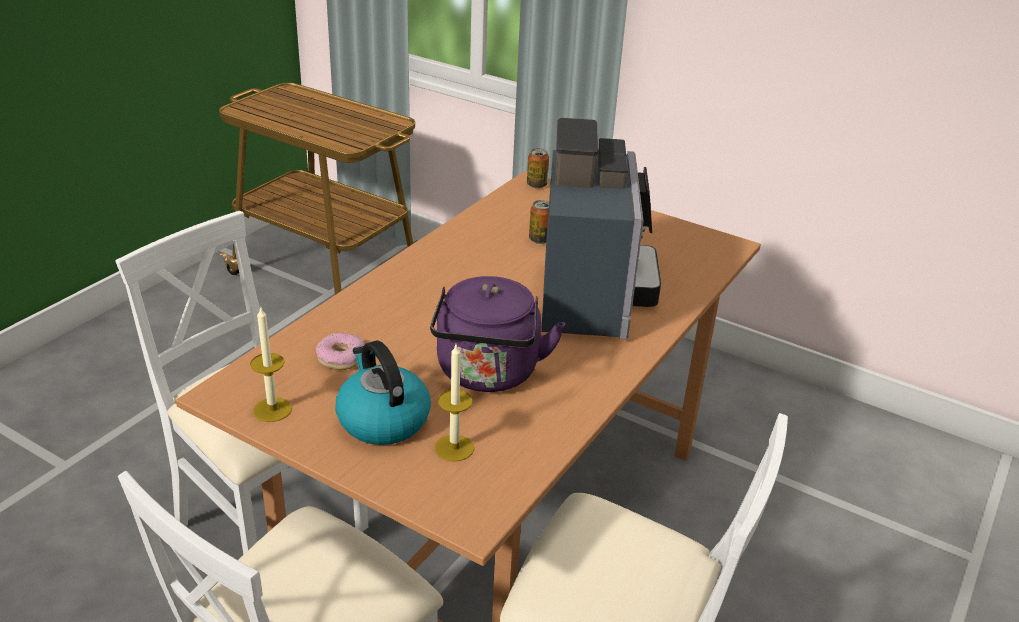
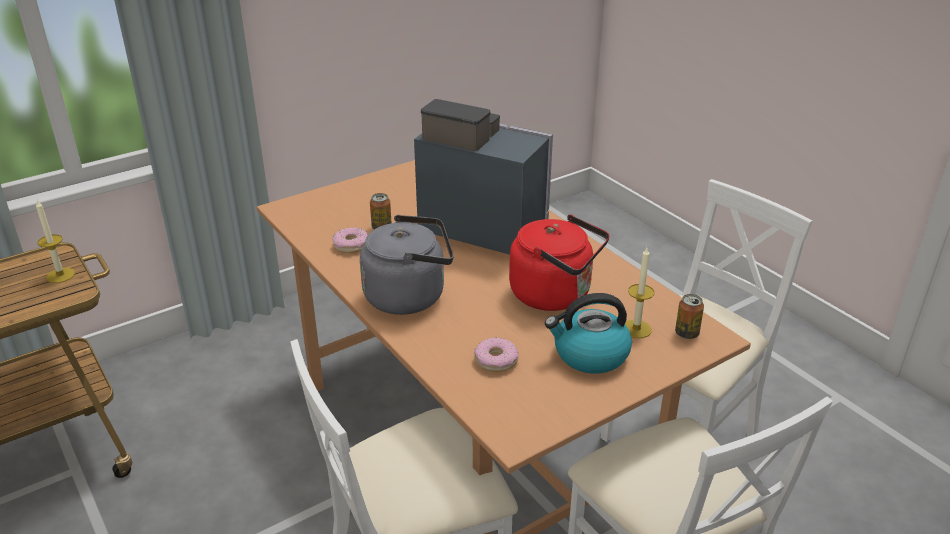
camera: 65 degrees left, 0 degrees up
candle [250,308,292,422] -> candle moved to [36,200,75,283]
purple kettle [430,276,565,392] -> red kettle [509,214,610,311]
can [527,148,549,188] -> can moved to [675,294,704,339]
none -> donut [332,228,368,253]
none -> grey kettle [360,215,454,315]

